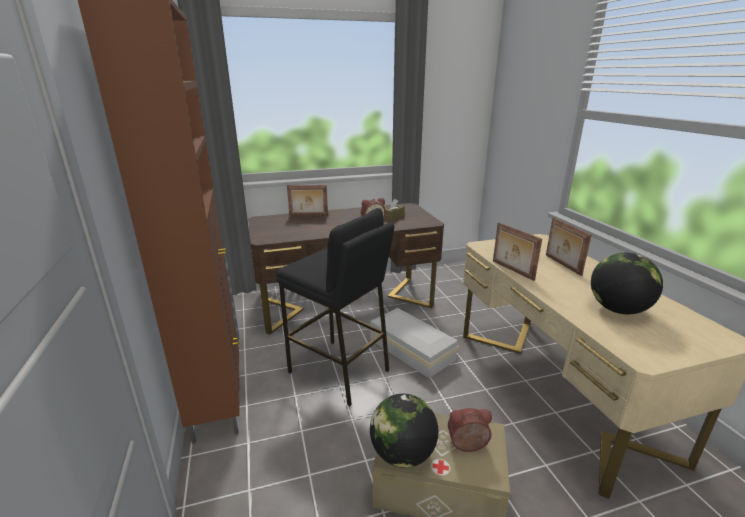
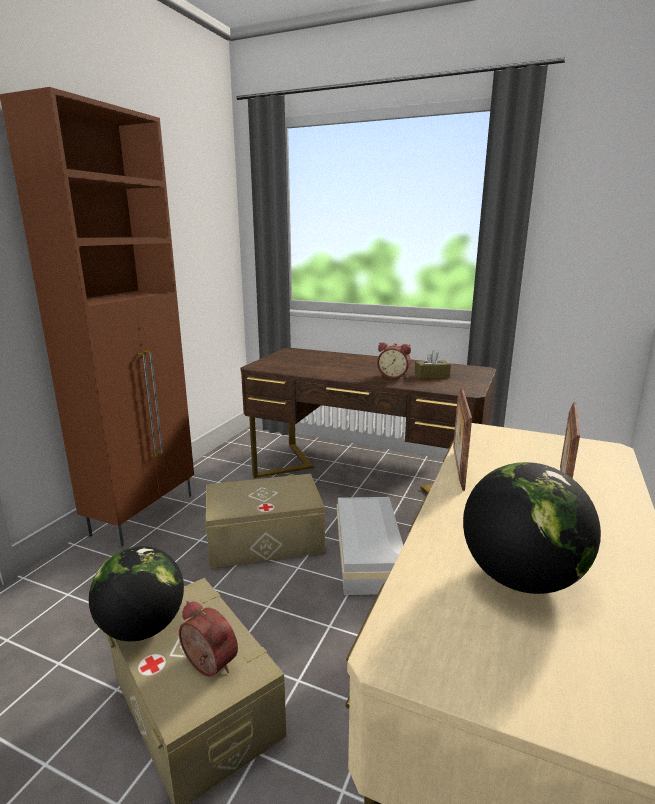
camera: 40 degrees right, 5 degrees down
black stool [276,208,394,406] -> beige storage box [205,474,325,568]
picture frame [287,185,328,216] -> none

